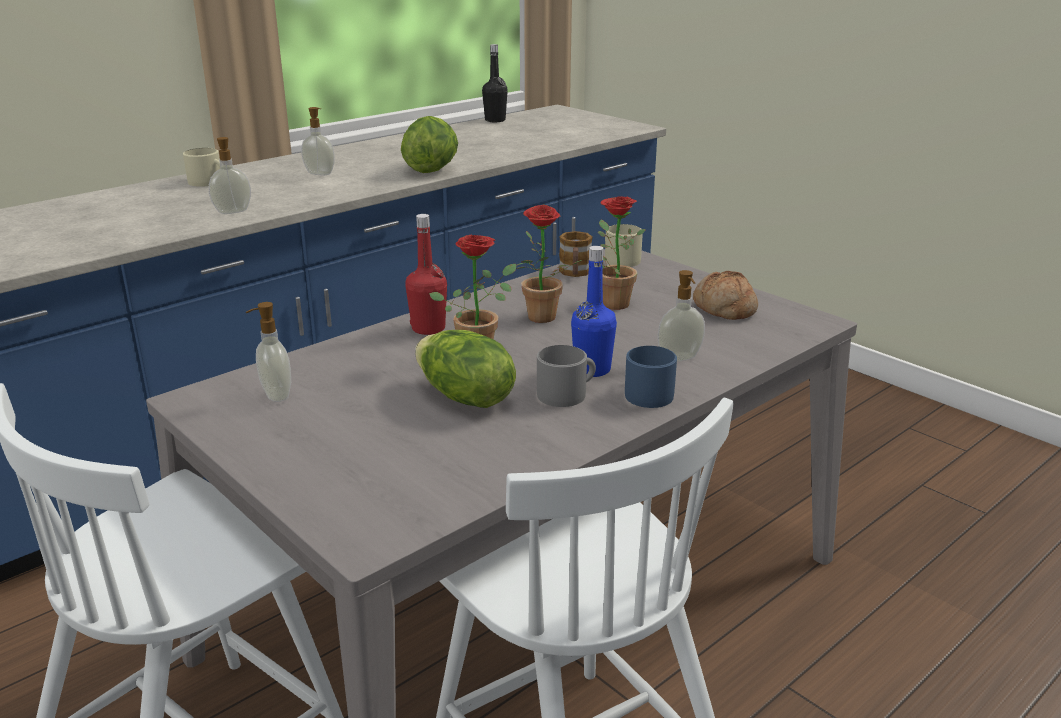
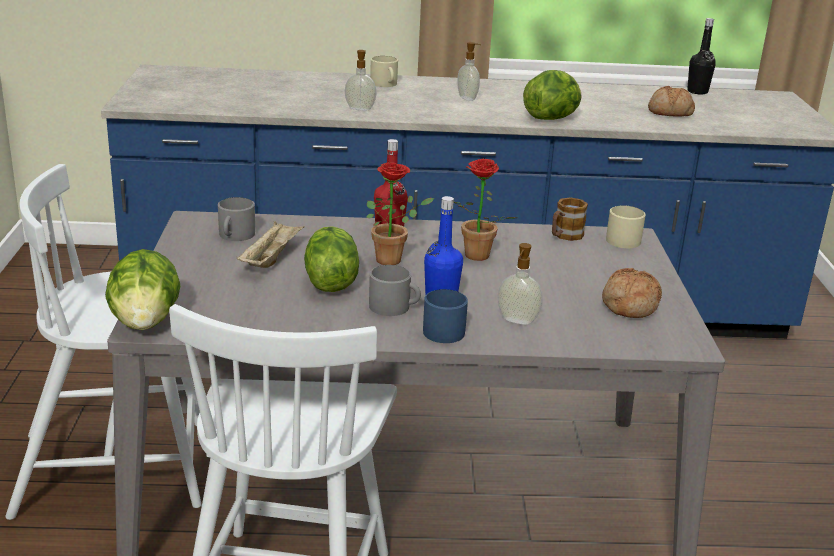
camera: 40 degrees right, 0 degrees up
soap dispenser [246,302,291,402] -> grey mug [218,197,255,241]
potted plant [598,197,646,310] -> none
none -> lettuce [105,249,180,330]
none -> beige tray [237,221,304,268]
none -> bread [648,86,695,117]

